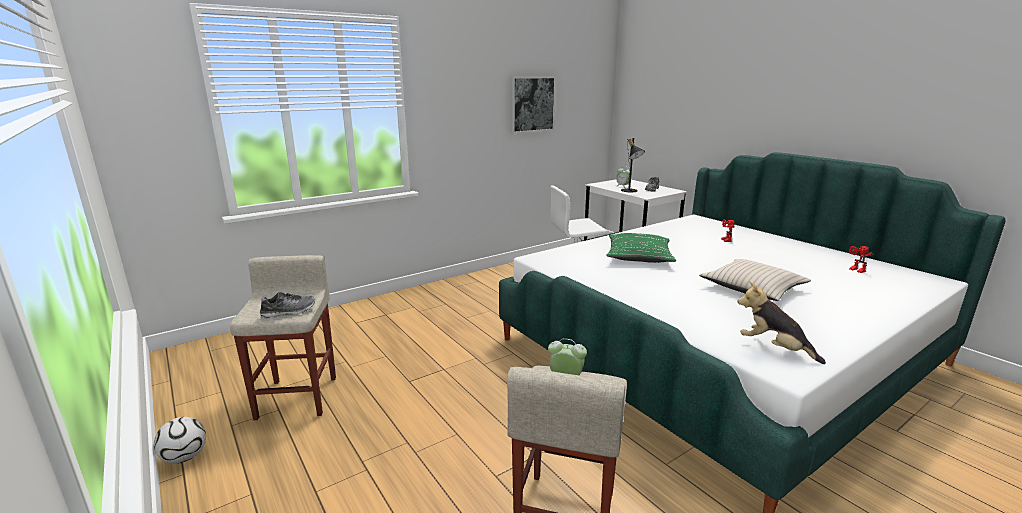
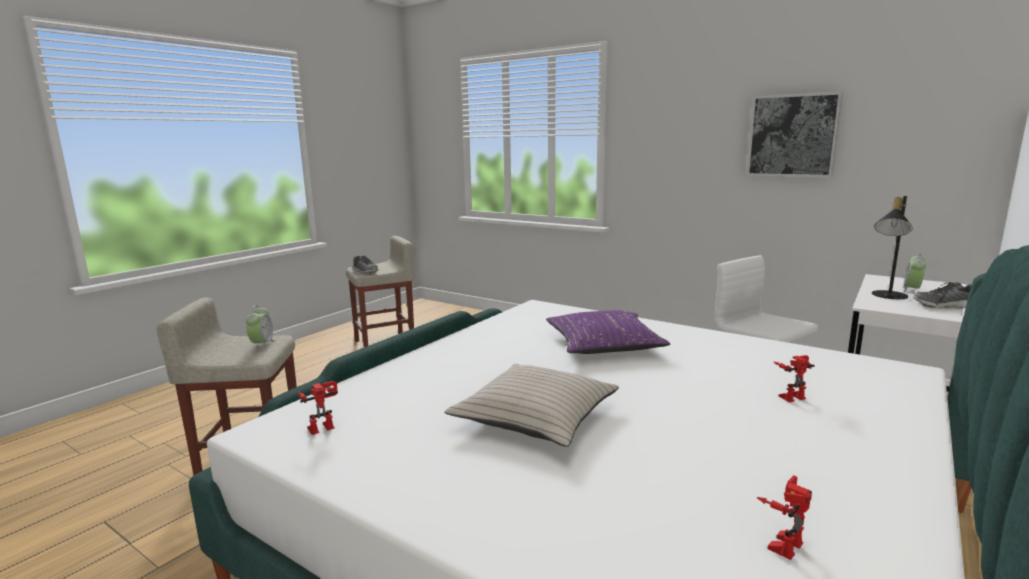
camera: 70 degrees right, 5 degrees down
football [154,417,206,464] -> none
green pillow [607,233,676,263] -> purple pillow [546,310,670,354]
plush toy [737,282,826,364] -> toy robot [298,381,338,435]

